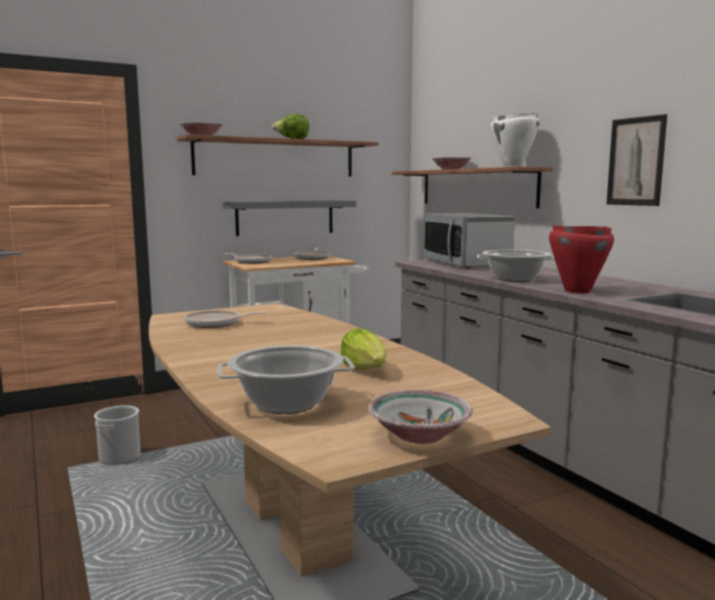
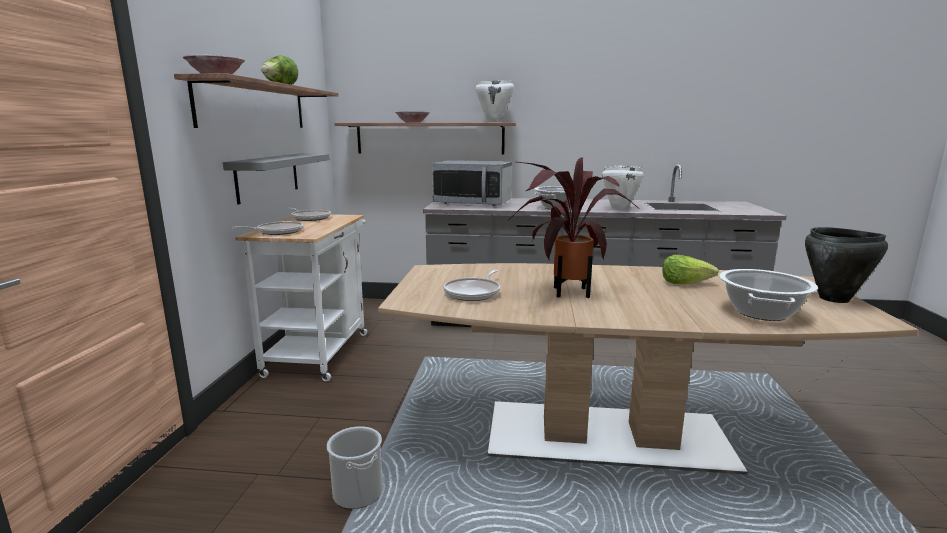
camera: 55 degrees left, 5 degrees up
bowl [368,390,473,444] -> black cooking pot [805,227,888,303]
red cooking pot [549,225,614,293] -> white cooking pot [602,165,643,211]
picture [607,114,667,206] -> none
none -> potted plant [508,157,638,298]

